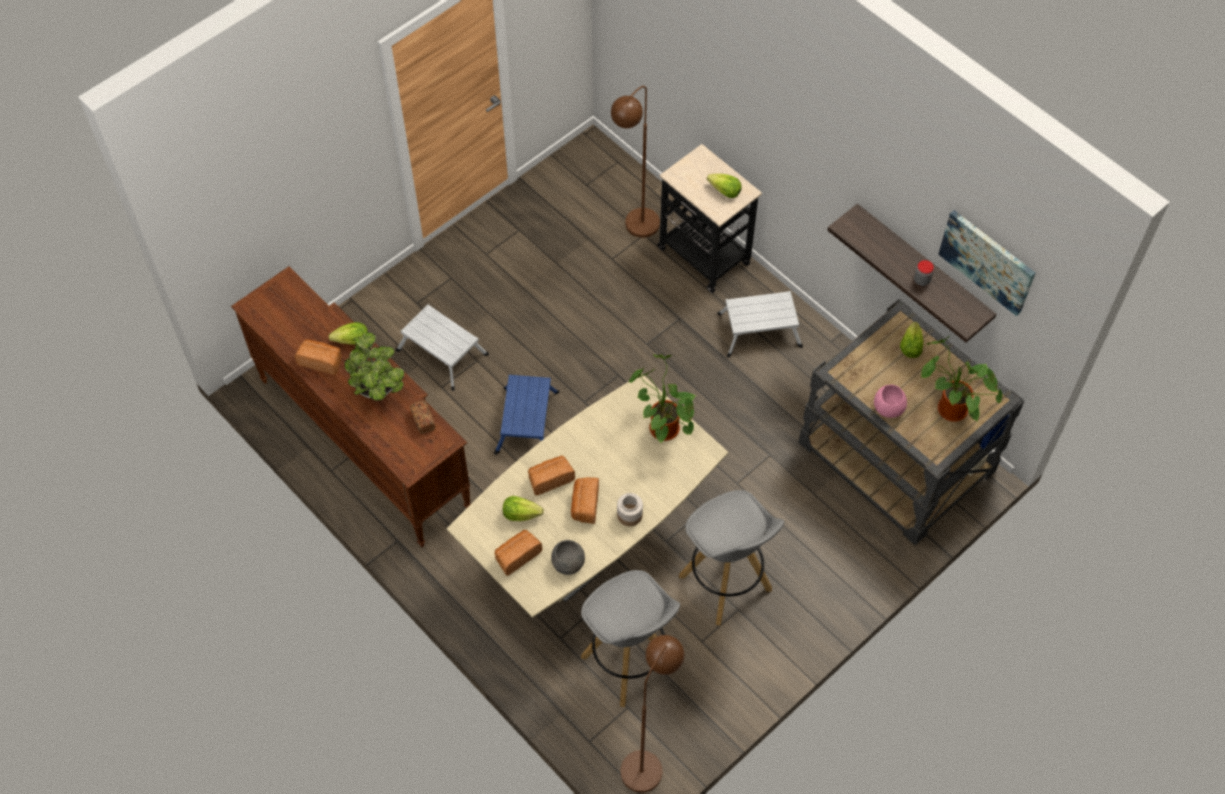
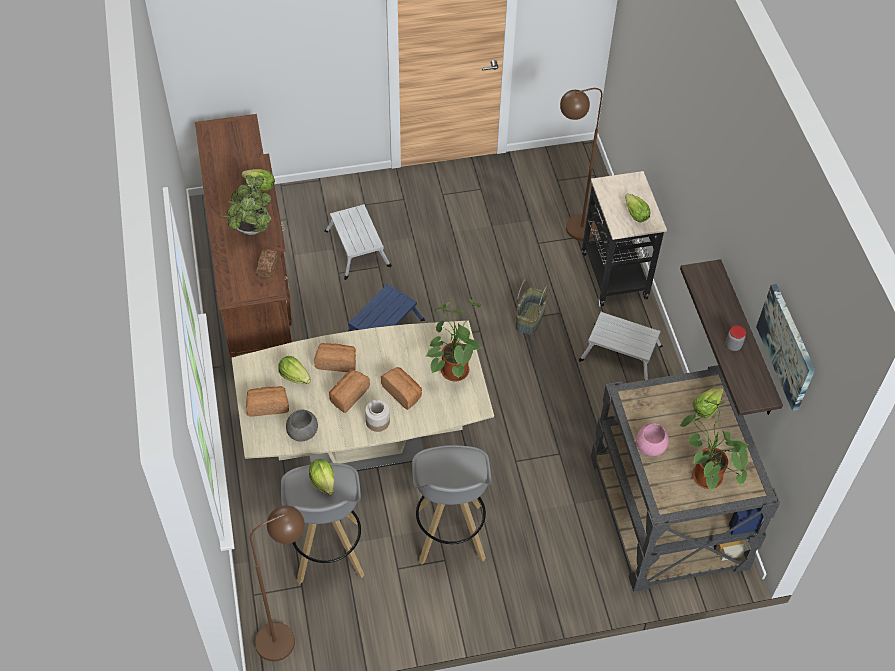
camera: 30 degrees right, 5 degrees down
bread [294,339,342,375] -> bread moved to [381,367,422,410]
none -> lettuce [309,459,334,495]
none -> basket [516,278,548,335]

